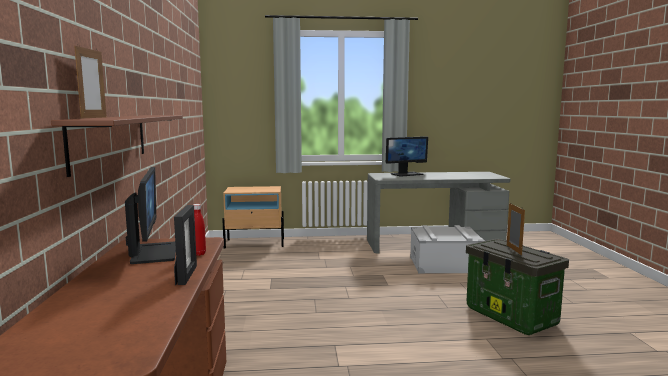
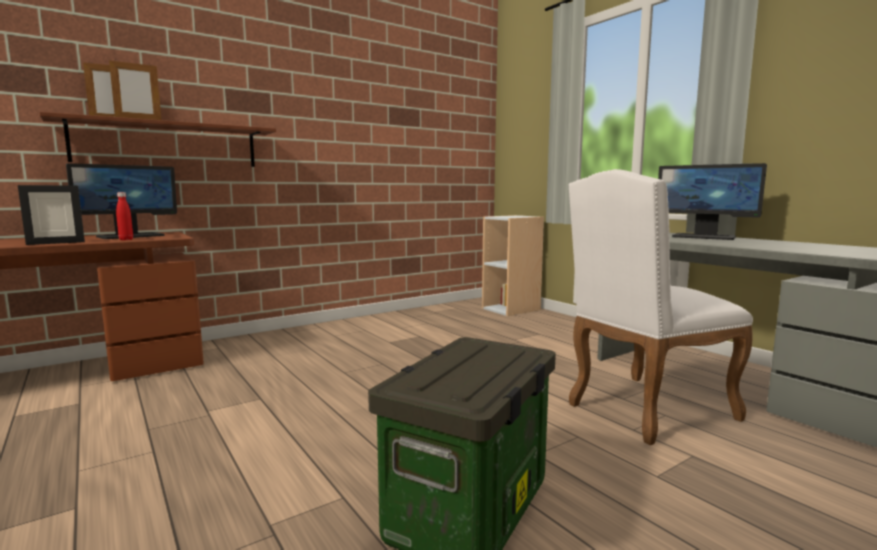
camera: 60 degrees right, 0 degrees up
beige nightstand [222,186,284,249] -> bookcase [482,215,544,316]
grey storage box [410,225,485,274] -> white chair [569,169,753,445]
picture frame [507,203,525,255] -> picture frame moved to [109,59,161,120]

